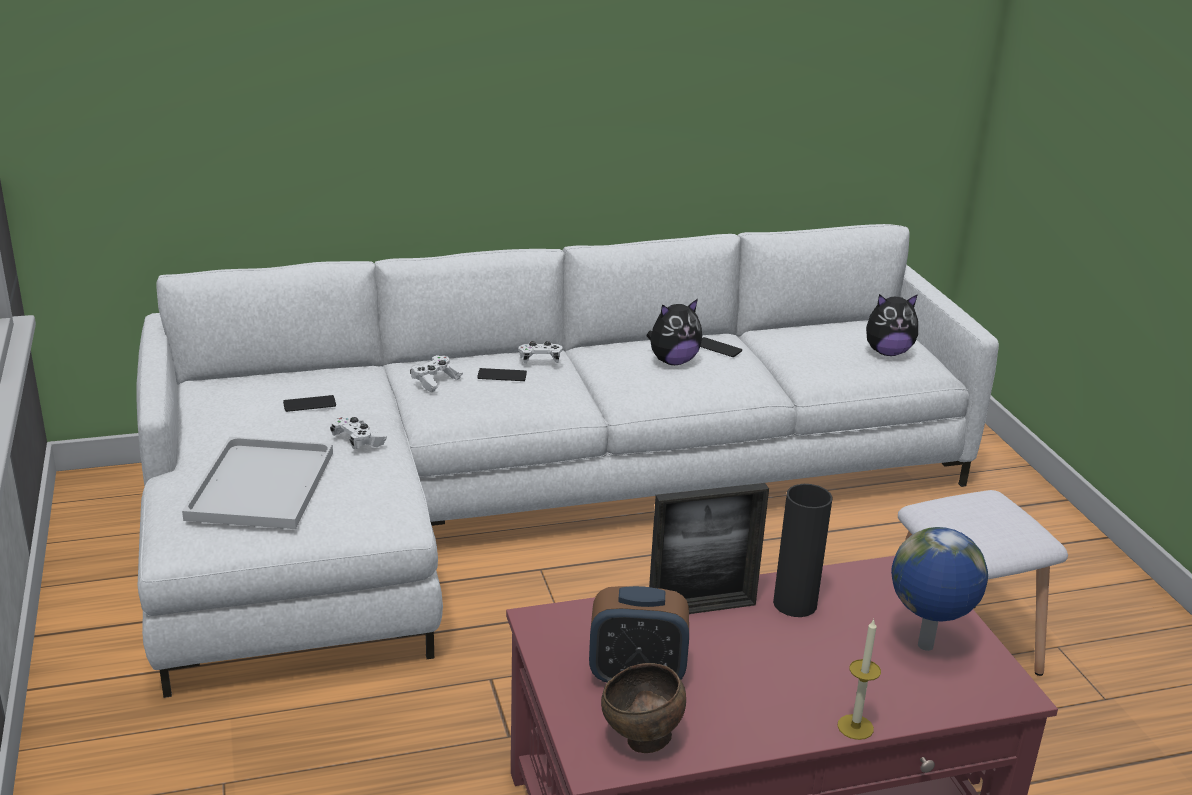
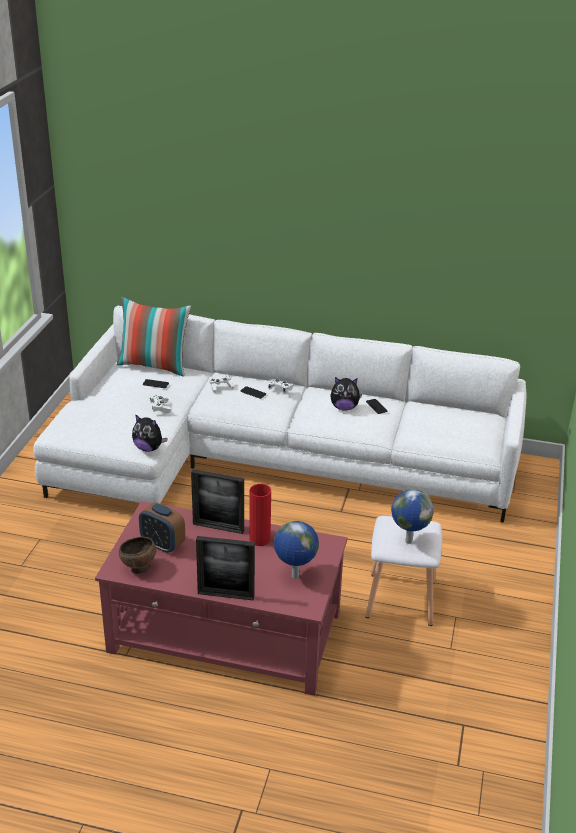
camera: 30 degrees right, 5 degrees up
white tray [182,437,333,529] -> none
black vase [773,484,833,617] -> red vase [249,484,271,546]
candle [837,619,881,740] -> picture frame [196,536,255,601]
plush toy [866,294,918,356] -> plush toy moved to [132,414,168,452]
none -> pillow [117,297,191,377]
none -> globe [391,489,434,544]

